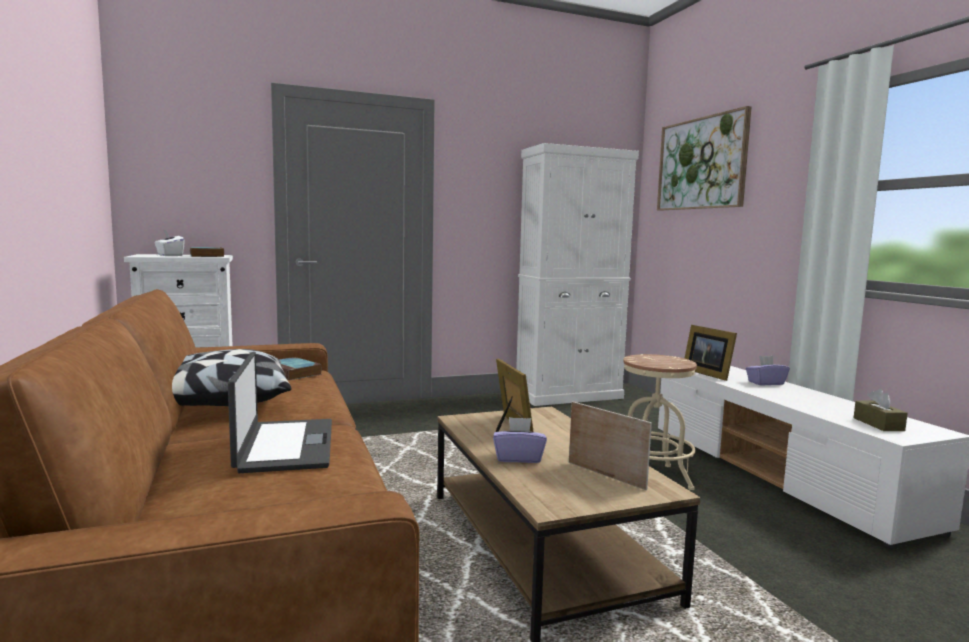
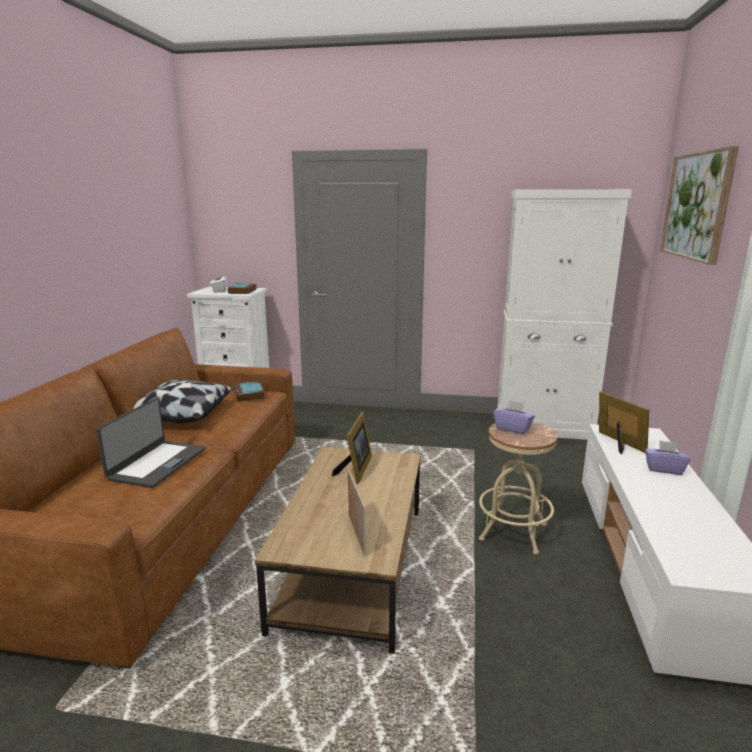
camera: 30 degrees right, 10 degrees up
purple tissue box [493,417,547,463] -> purple tissue box moved to [493,400,535,434]
picture frame [685,325,737,381] -> picture frame turned 150 degrees clockwise [599,391,649,455]
brown tissue box [854,389,908,431] -> none

